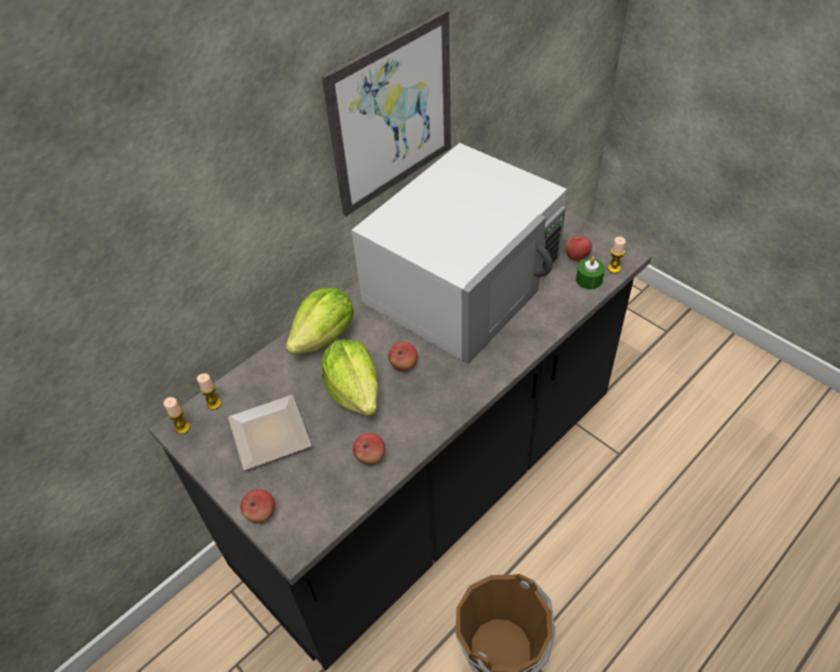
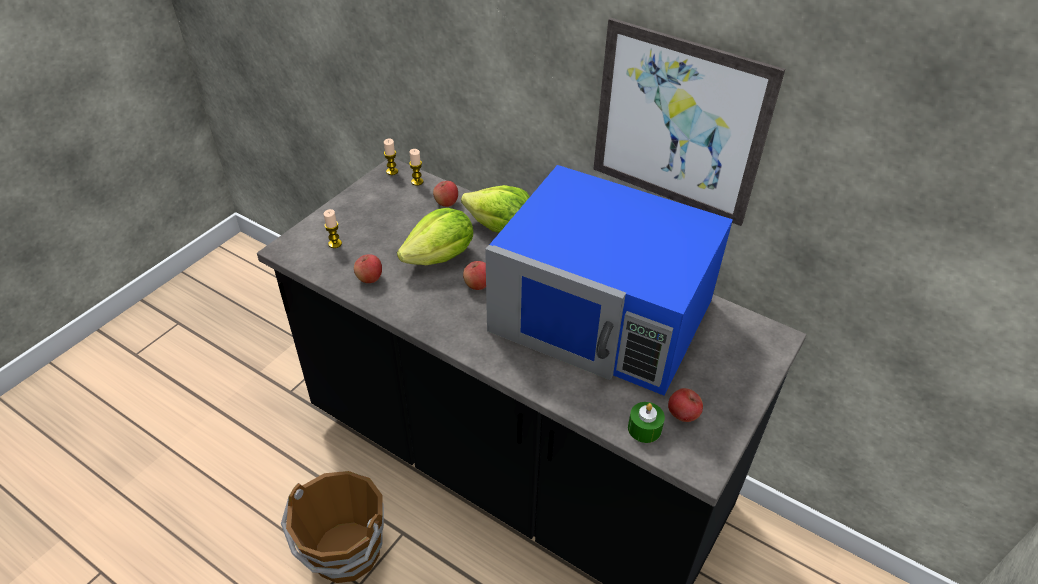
camera: 75 degrees right, 5 degrees down
plate [228,395,312,470] -> none
apple [240,489,275,523] -> apple moved to [433,181,458,207]
white microwave [351,143,567,364] -> blue microwave [485,165,733,396]
candle [608,237,626,273] -> candle moved to [324,209,342,248]

